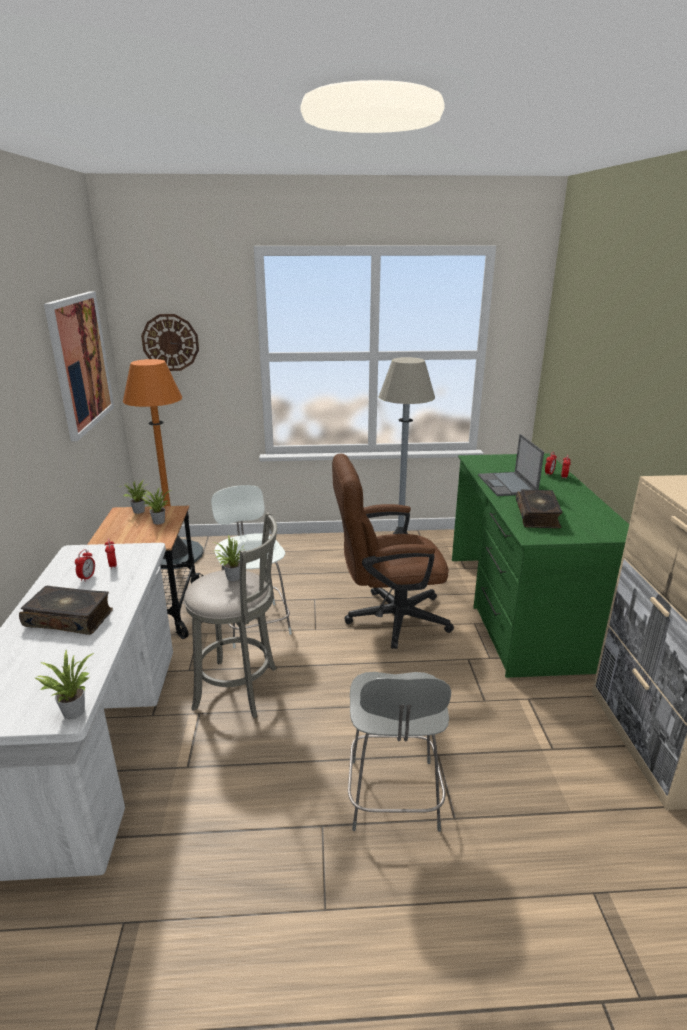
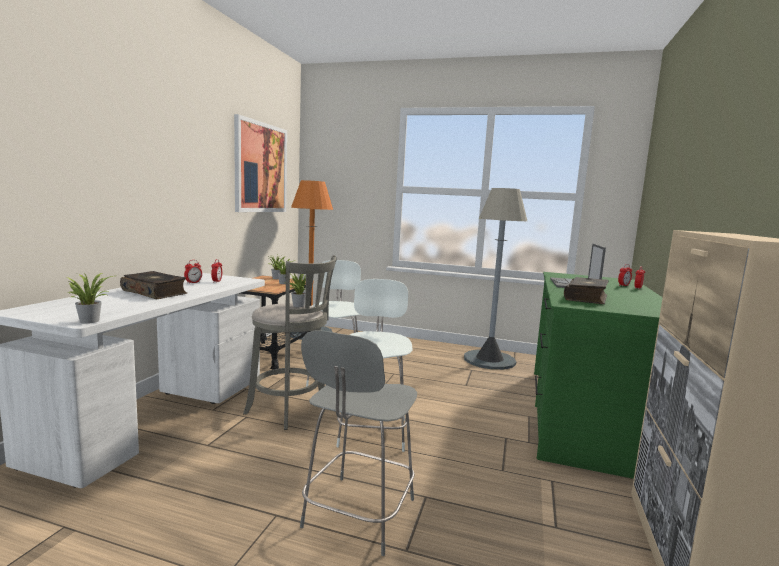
camera: 20 degrees right, 15 degrees down
wall clock [141,314,199,371] -> none
brown office chair [332,454,454,649] -> none
none -> white chair [336,279,413,452]

